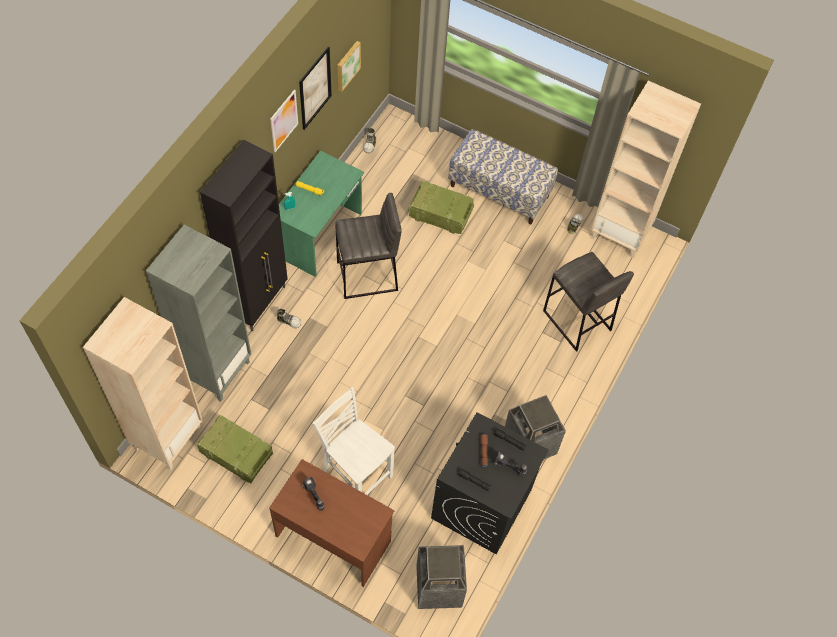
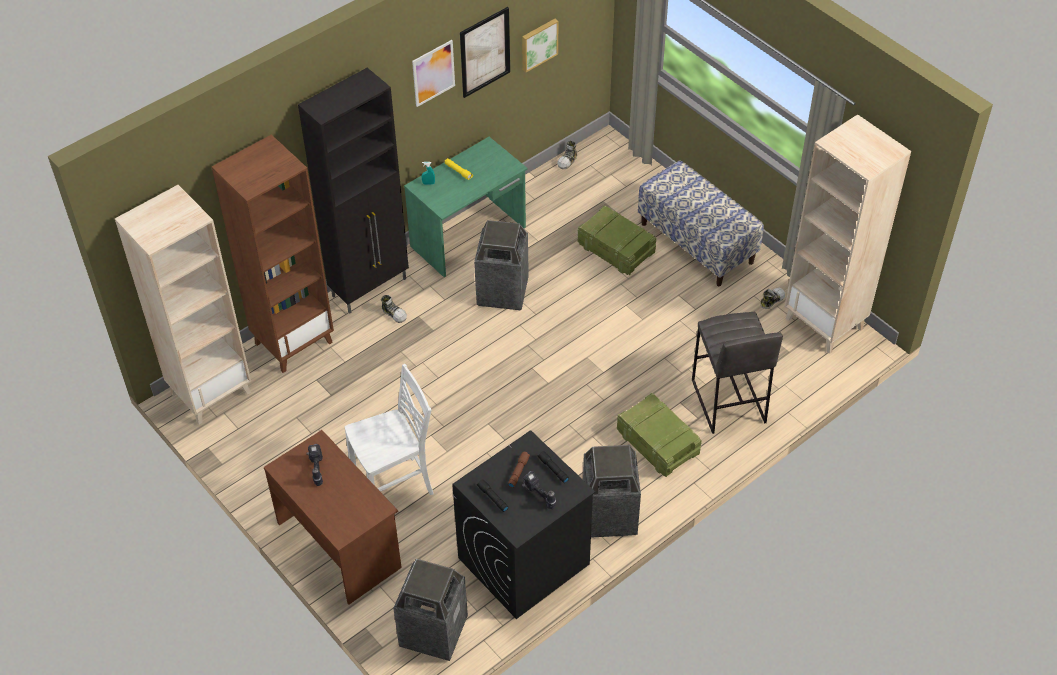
camera: 25 degrees right, 10 degrees down
grey bookcase [146,225,251,402] -> brown bookcase [212,135,334,373]
crate [197,414,273,483] -> crate moved to [617,393,702,477]
white chair [312,387,395,495] -> white chair turned 90 degrees clockwise [345,364,433,495]
grey stool [335,193,401,299] -> trash can [474,220,529,310]

